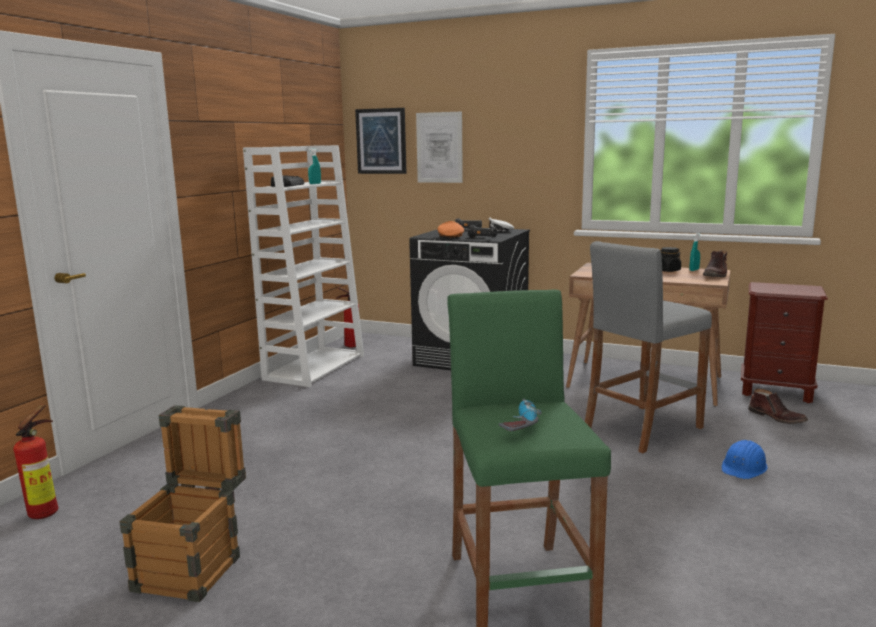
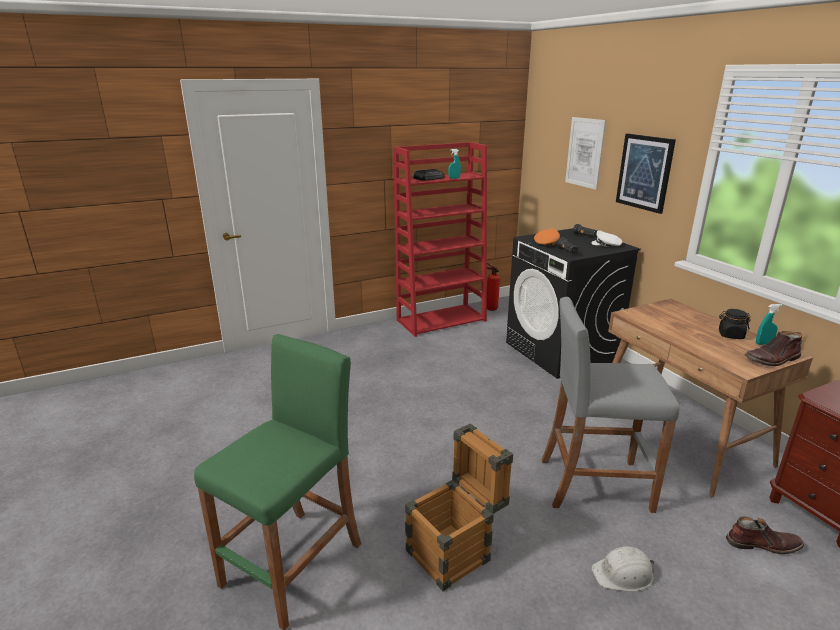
camera: 40 degrees right, 10 degrees up
fire extinguisher [13,404,58,519] -> none
crate [120,405,246,602] -> crate moved to [405,423,513,591]
white bookcase [243,145,364,387] -> red bookcase [393,142,487,337]
picture [355,108,406,174] -> picture moved to [616,134,676,214]
power drill [499,399,542,431] -> none
blue hard hat [721,440,768,479] -> white hard hat [591,547,654,592]
brown boot [748,389,808,424] -> brown boot turned 90 degrees counterclockwise [726,516,804,554]

